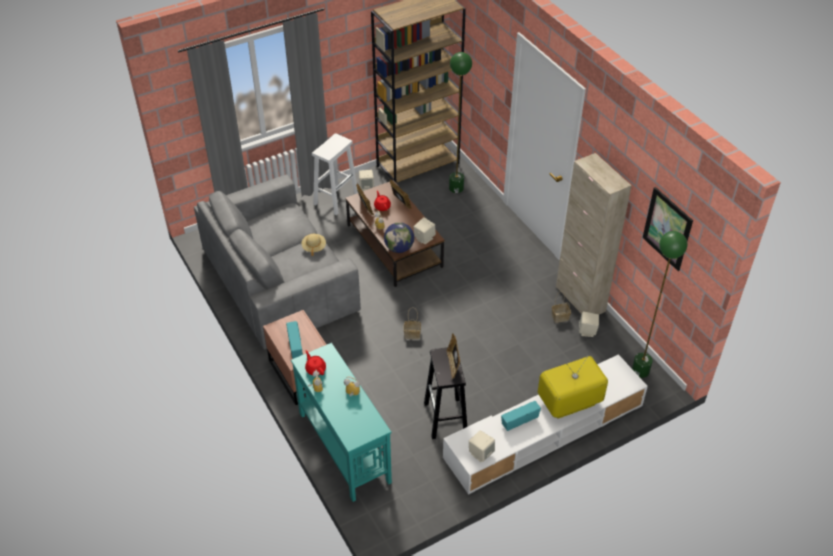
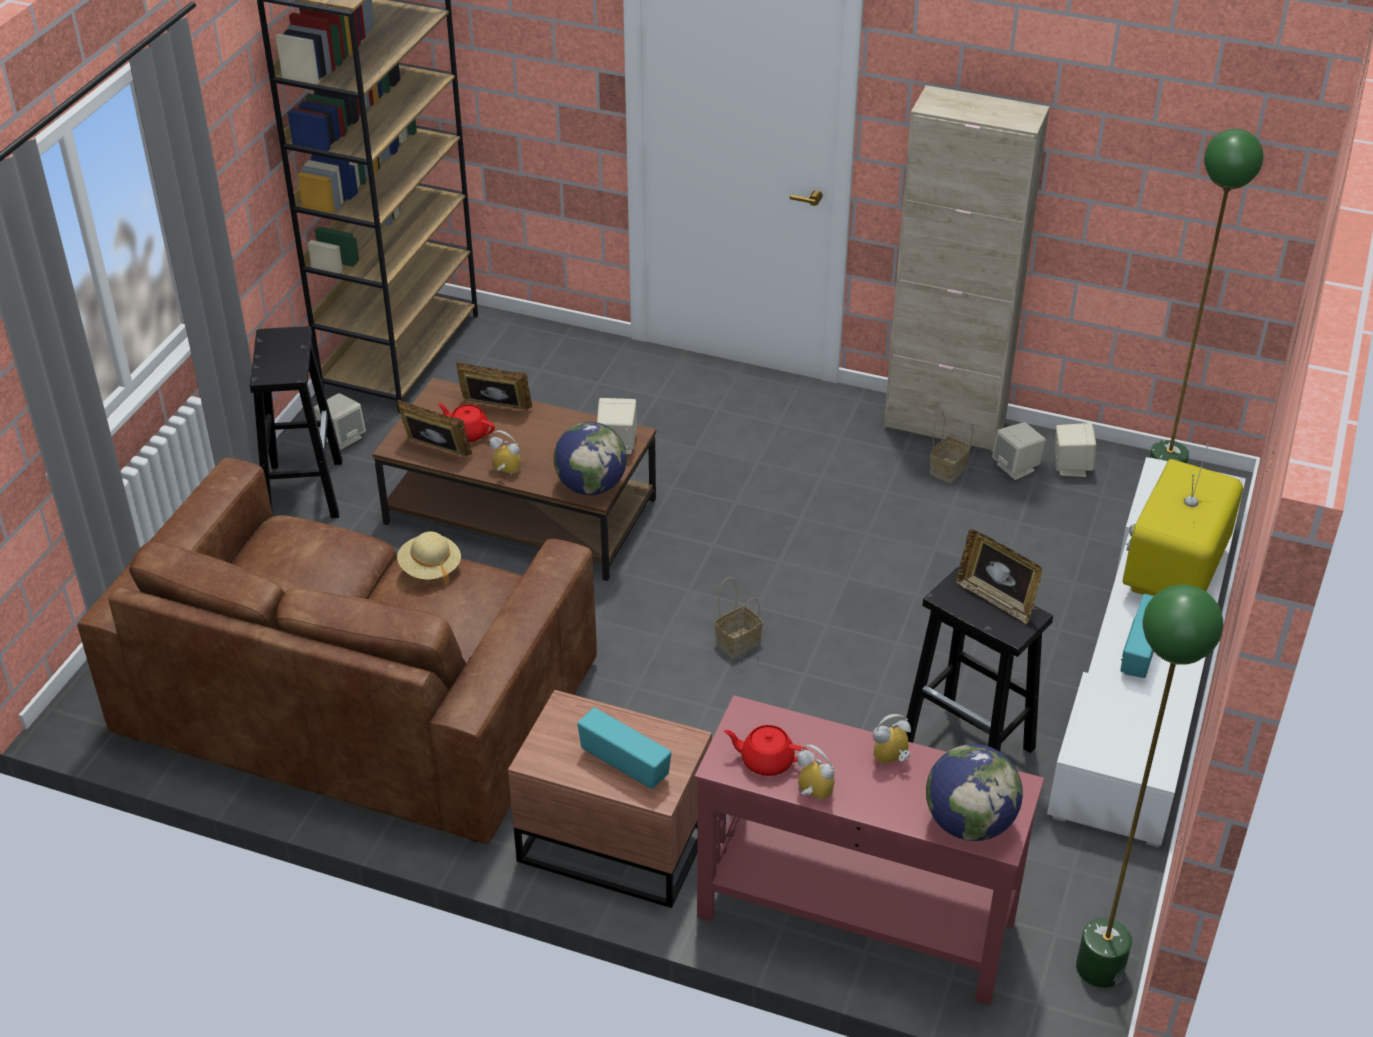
camera: 40 degrees left, 5 degrees down
grey sofa [194,174,361,349] -> brown sofa [77,458,597,844]
turquoise console table [291,343,392,502] -> red console table [695,695,1044,1006]
white stool [312,133,358,215] -> black stool [250,326,343,518]
green floor lamp [449,52,472,193] -> green floor lamp moved to [1076,585,1224,988]
beige speaker [469,430,495,463] -> beige speaker moved to [1055,423,1096,477]
picture [643,187,693,271] -> none
none -> globe [926,744,1023,841]

